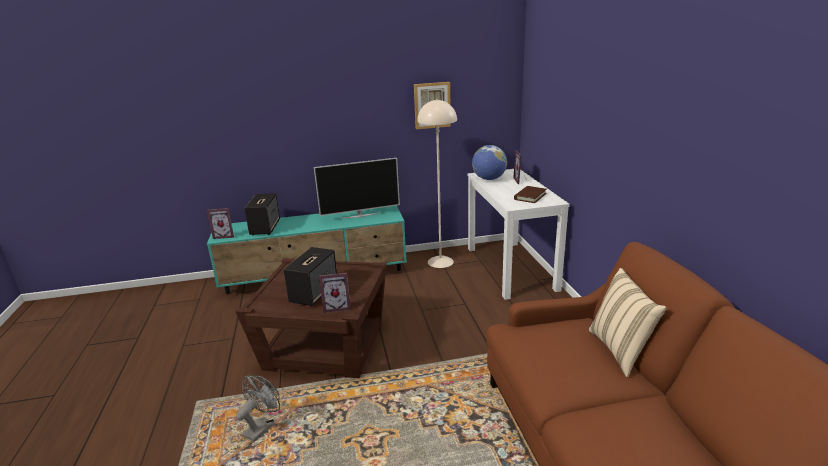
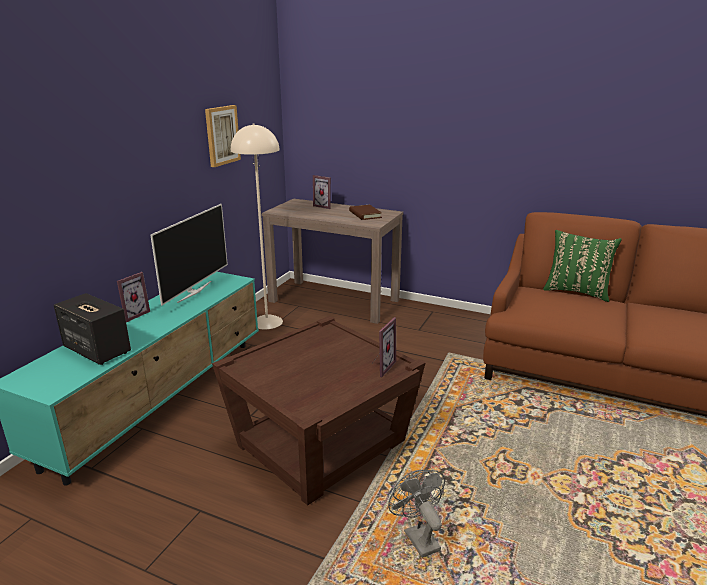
camera: 55 degrees left, 0 degrees up
picture frame [207,208,234,239] -> picture frame moved to [117,272,150,322]
speaker [283,247,337,307] -> none
white console table [468,169,570,300] -> brown console table [262,199,403,324]
globe [472,145,507,180] -> none
beige pillow [589,268,667,377] -> green pillow [543,230,622,302]

